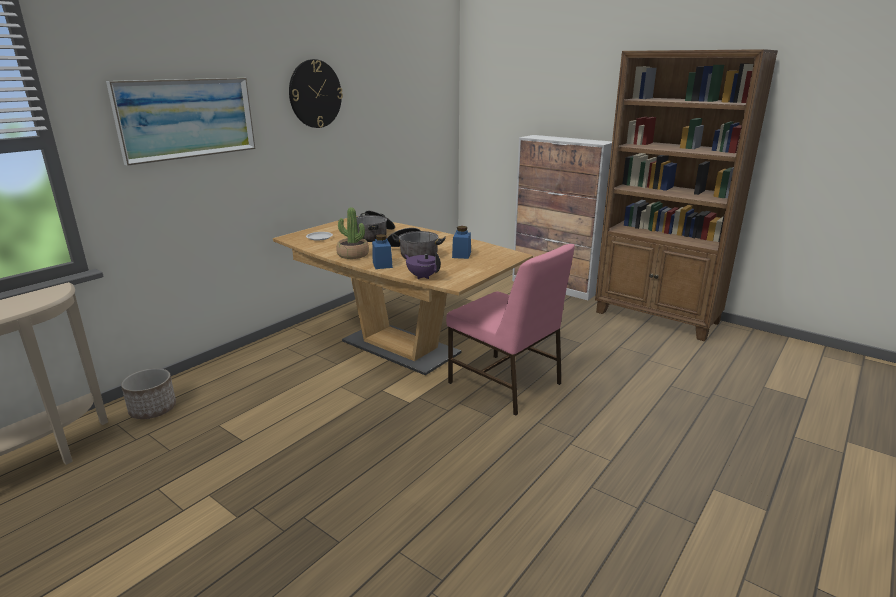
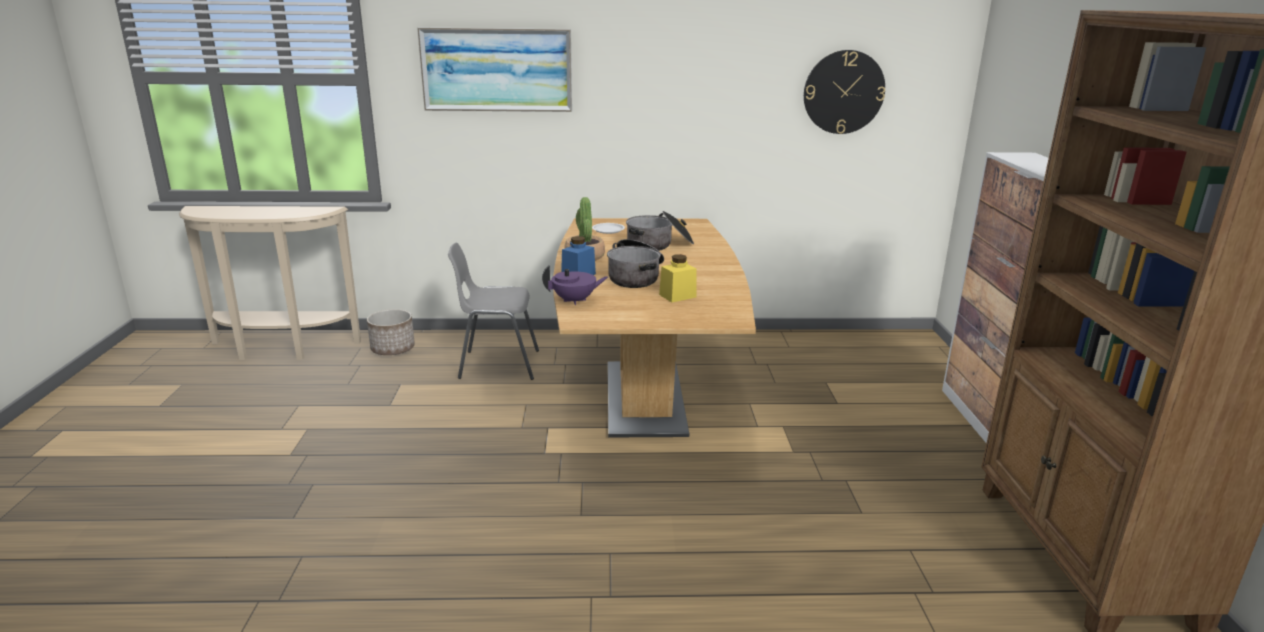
camera: 50 degrees right, 0 degrees up
wall clock [289,59,343,128] -> wall clock moved to [804,50,885,134]
purple teapot [405,252,441,279] -> purple teapot turned 75 degrees clockwise [542,265,608,305]
pink chair [446,244,575,415] -> none
blue jar [452,226,471,259] -> yellow jar [659,254,697,302]
none -> grey chair [448,242,539,380]

